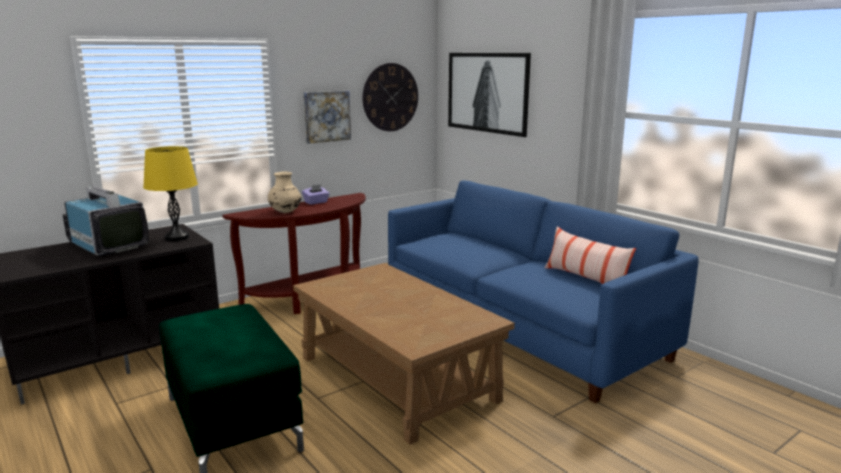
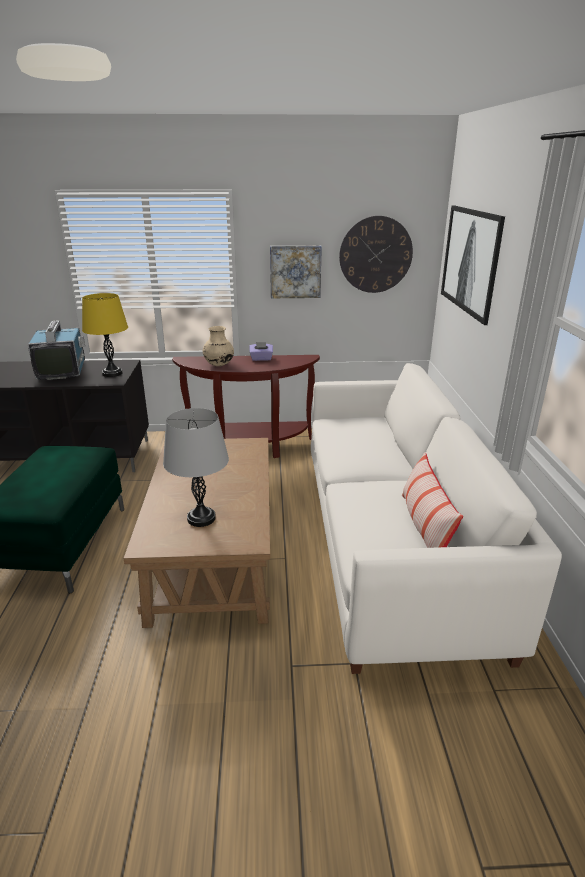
camera: 35 degrees right, 10 degrees up
blue sofa [388,180,699,403] -> white sofa [311,363,562,674]
none -> grey table lamp [163,408,229,527]

